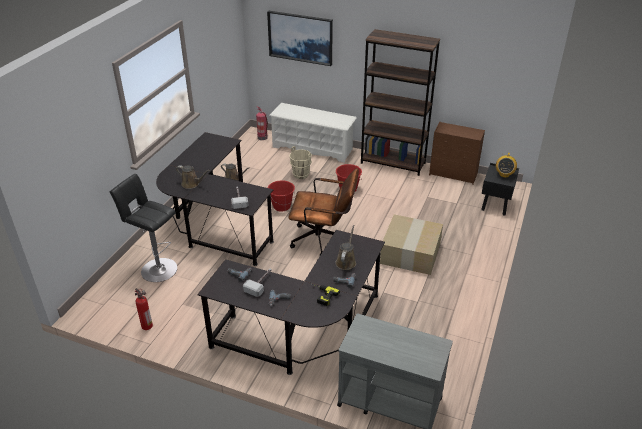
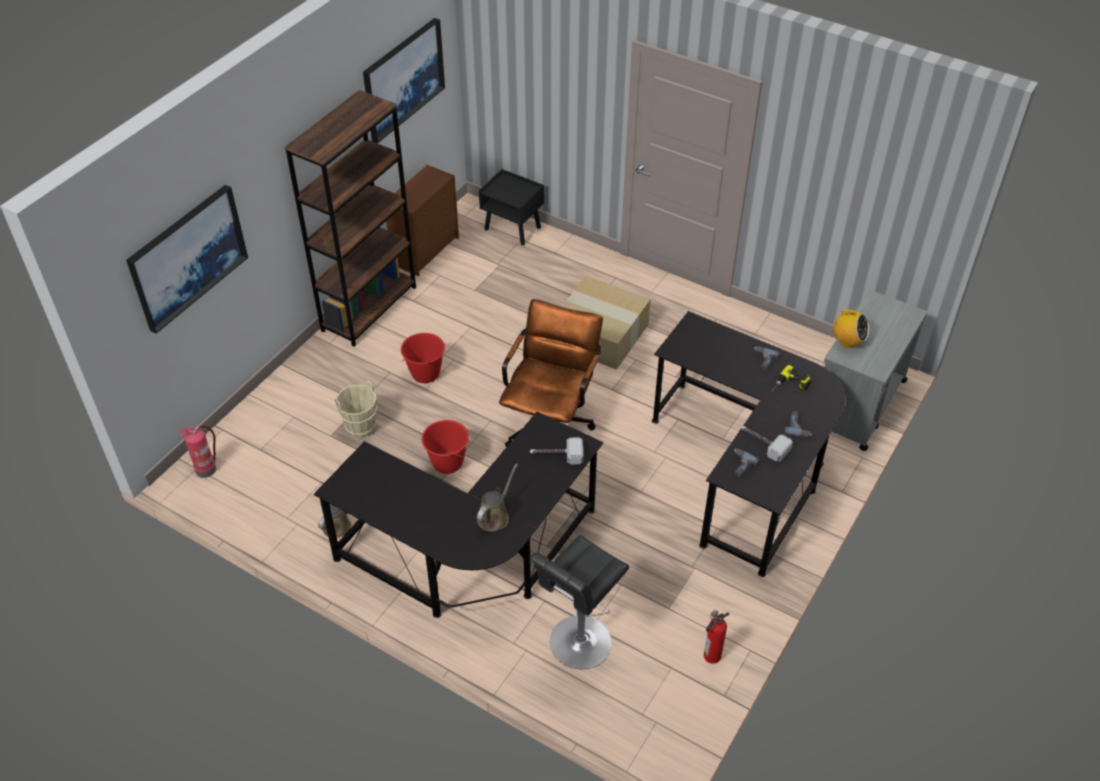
camera: 80 degrees left, 10 degrees up
white shoe rack [270,103,357,163] -> none
brown watering can [335,225,356,270] -> none
radio [496,153,517,178] -> radio moved to [833,309,869,348]
none -> picture [363,18,445,144]

